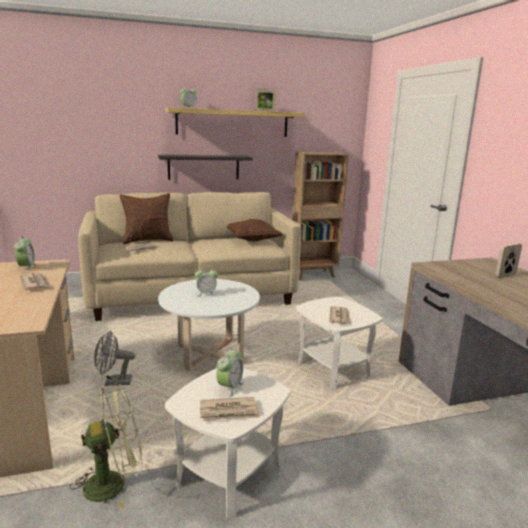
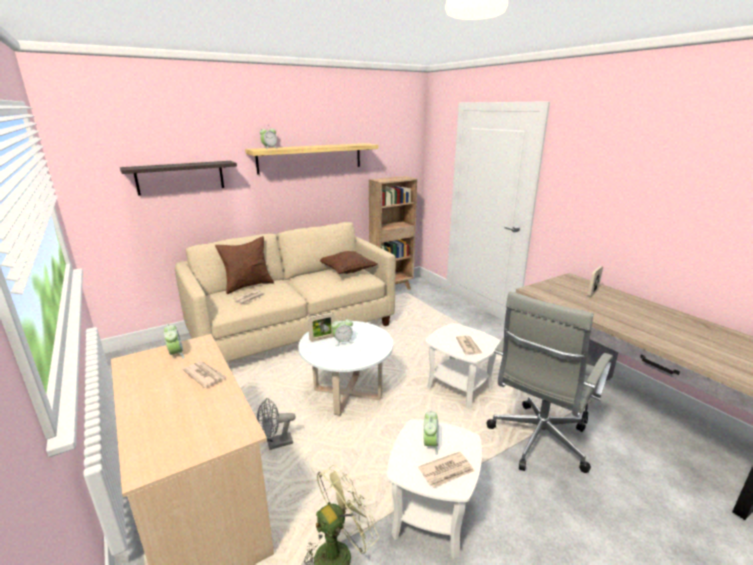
camera: 15 degrees left, 5 degrees up
shelf [158,155,253,180] -> shelf moved to [120,161,237,196]
picture frame [255,89,276,112] -> picture frame moved to [308,312,335,342]
none -> grey office chair [487,292,613,473]

